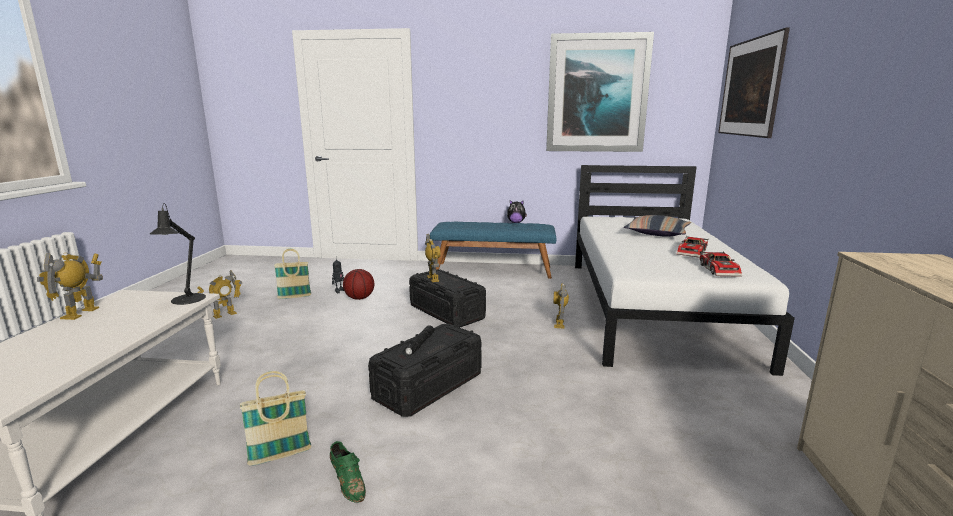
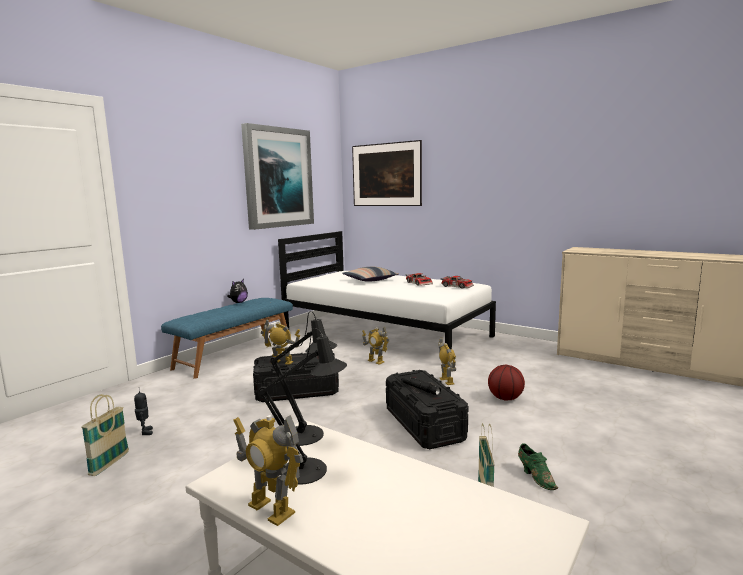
camera: 60 degrees left, 5 degrees down
toy robot [198,270,242,319] -> toy robot moved to [439,338,456,385]
green shoe [330,441,366,503] -> green shoe turned 75 degrees clockwise [518,443,558,490]
basketball [343,269,374,300] -> basketball moved to [488,365,525,401]
none -> black table lamp [259,328,347,485]

